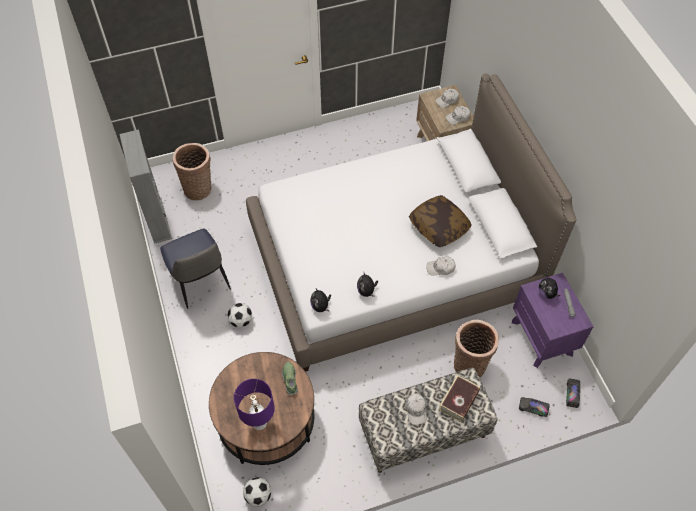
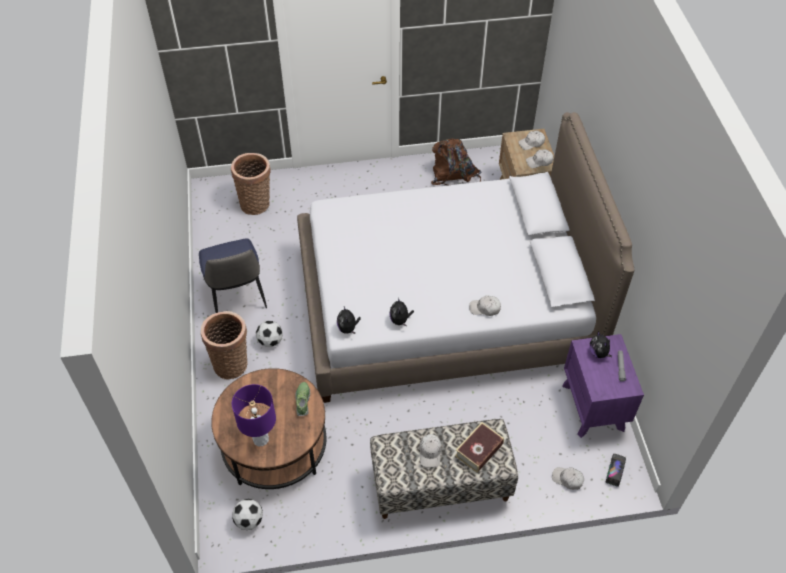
camera: 10 degrees right, 5 degrees down
grey bookcase [119,130,172,244] -> none
pillow [409,195,472,247] -> none
basket [454,320,499,377] -> basket moved to [201,311,248,380]
toy truck [519,397,550,417] -> white cap [552,467,584,490]
none -> brown backpack [431,138,482,185]

